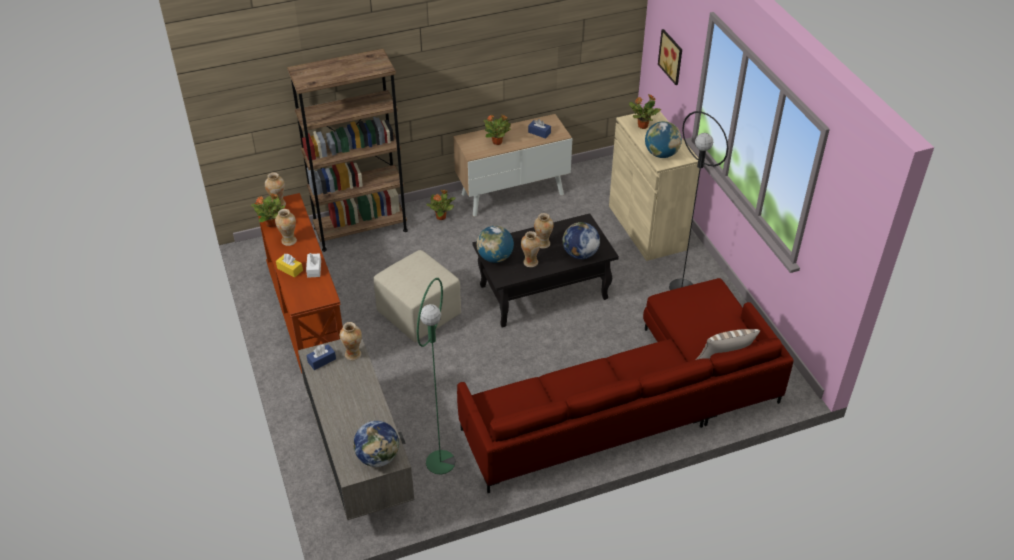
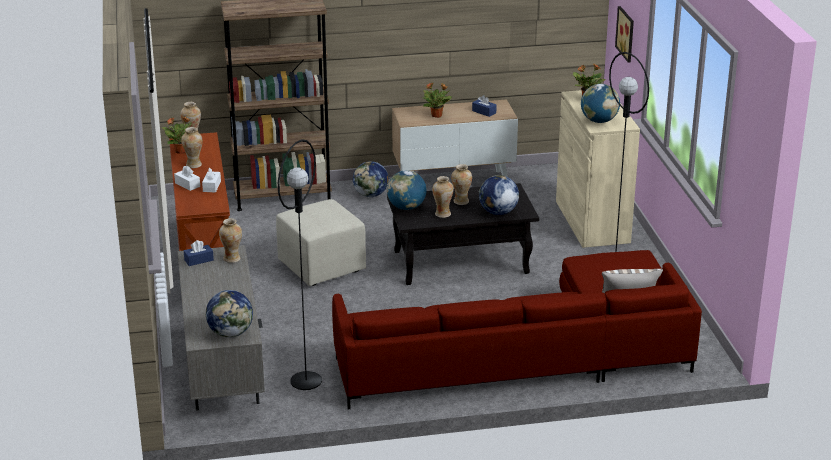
camera: 10 degrees right, 15 degrees down
yellow tissue box [276,254,303,278] -> white tissue box [174,165,200,191]
green floor lamp [417,278,456,475] -> black floor lamp [278,139,322,390]
potted plant [426,190,456,220] -> globe [353,161,389,197]

